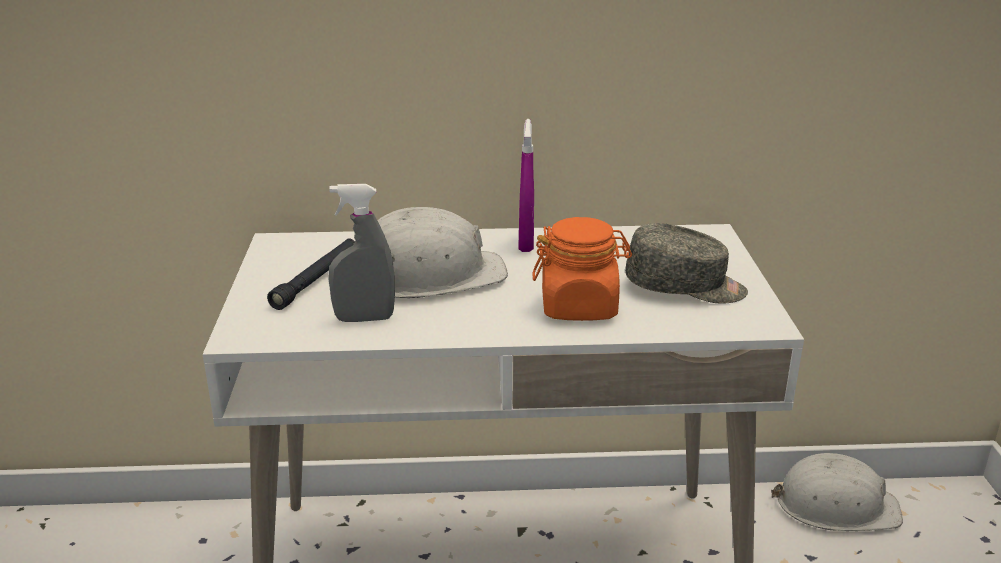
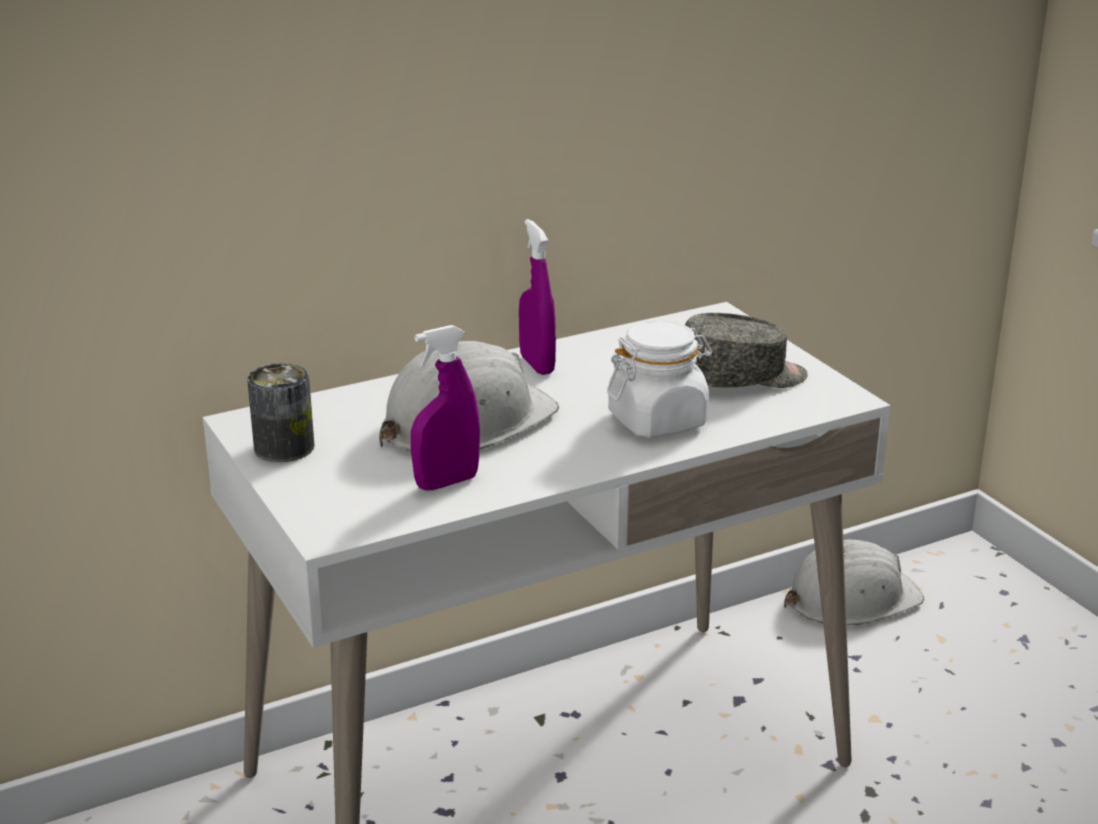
camera: 25 degrees left, 0 degrees up
black flashlight [267,238,355,310] -> none
grey spray bottle [328,184,395,322] -> purple spray bottle [411,325,480,491]
orange jar [532,217,632,321] -> white jar [607,320,712,437]
none -> can [247,363,315,462]

